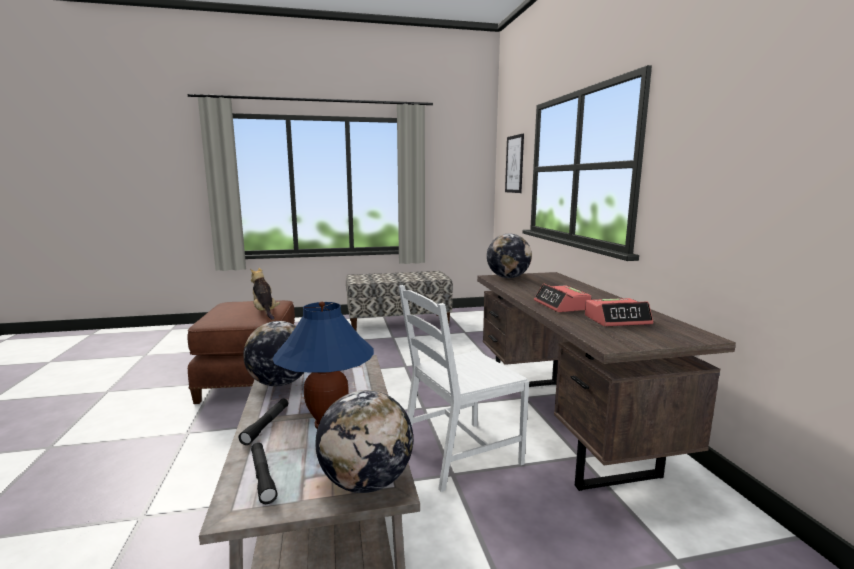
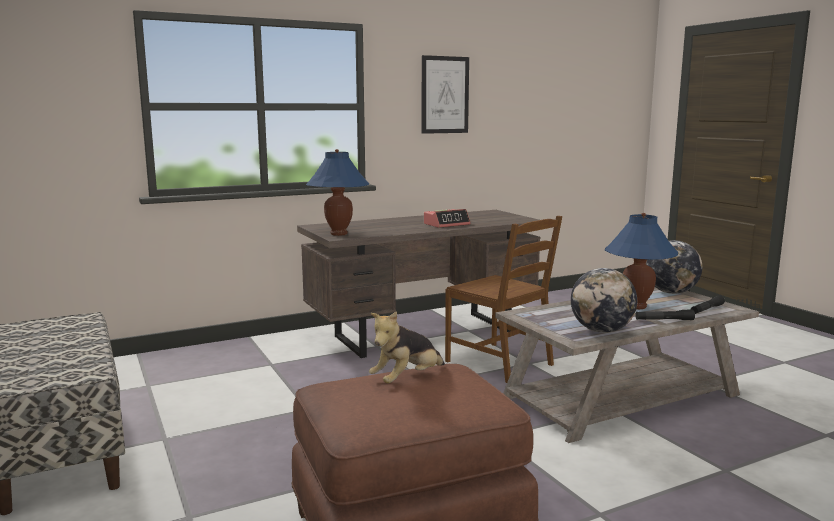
camera: 105 degrees left, 0 degrees up
white chair [398,285,529,492] -> brown chair [445,216,562,383]
globe [487,234,532,278] -> blue table lamp [306,149,369,236]
picture [505,133,524,193] -> picture moved to [422,55,469,134]
alarm clock [585,298,653,327] -> none

